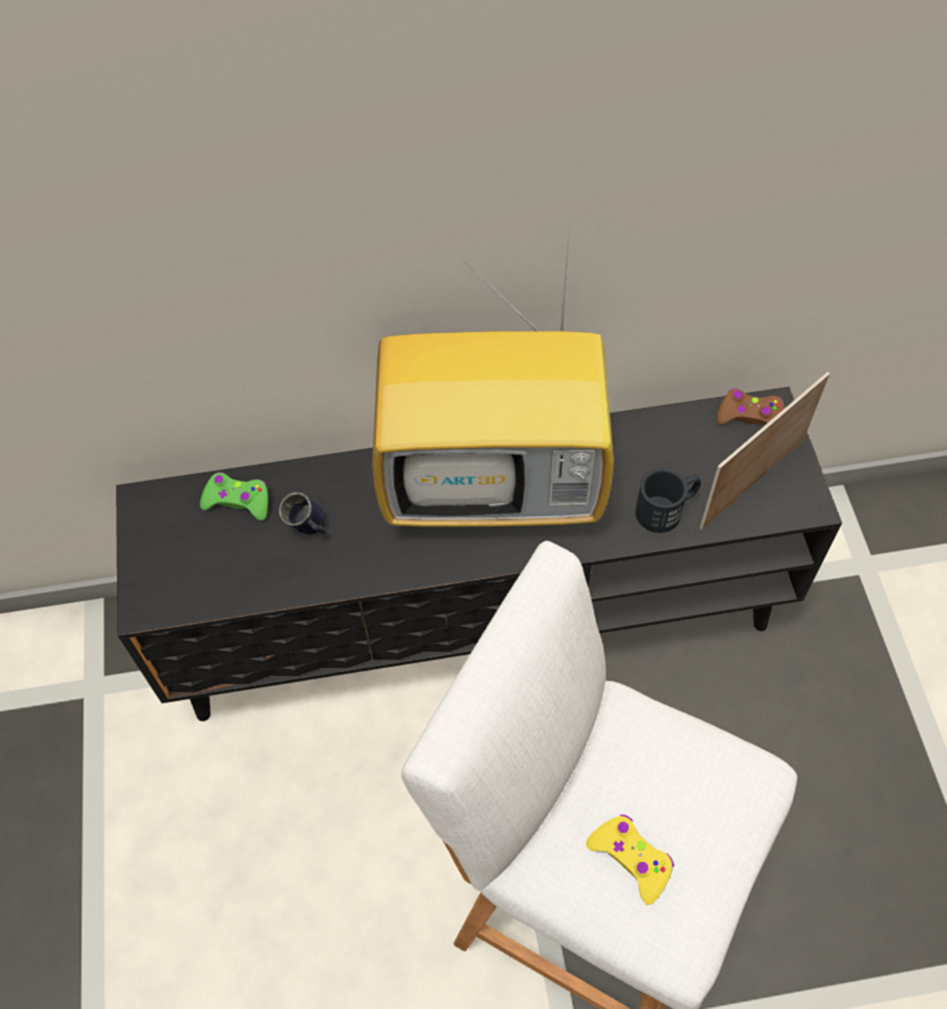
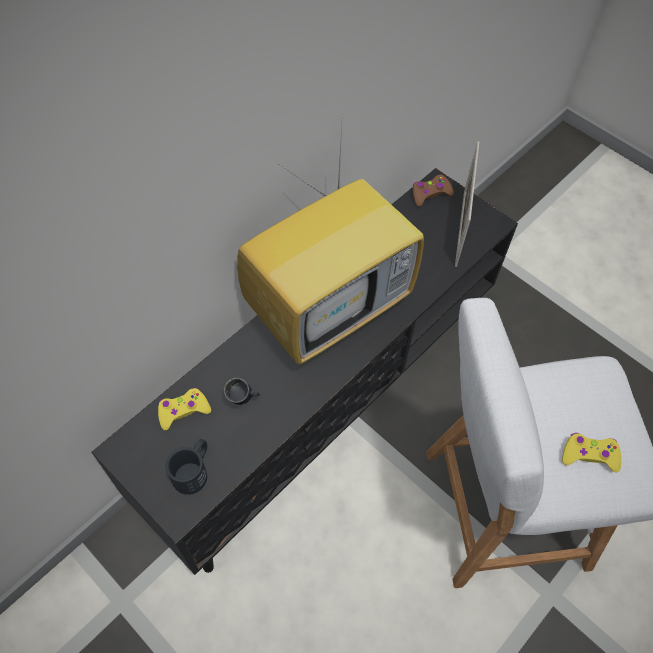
camera: 40 degrees left, 0 degrees up
green game controller [200,472,268,521] -> yellow game controller [158,388,211,430]
black mug [636,468,701,533] -> black mug moved to [166,439,207,495]

